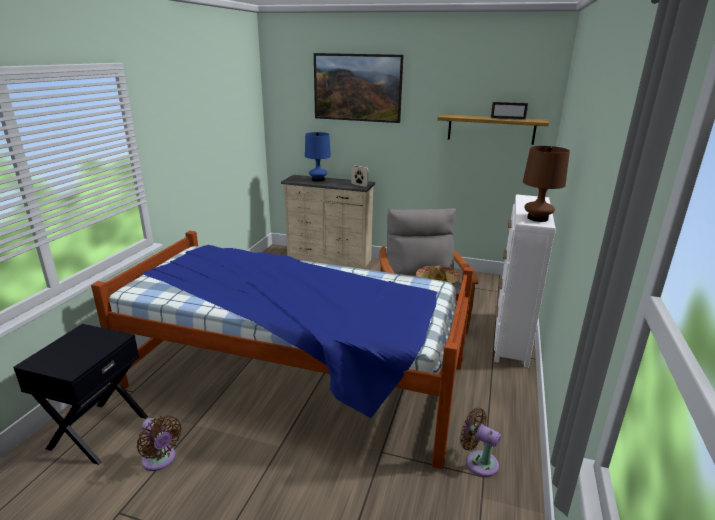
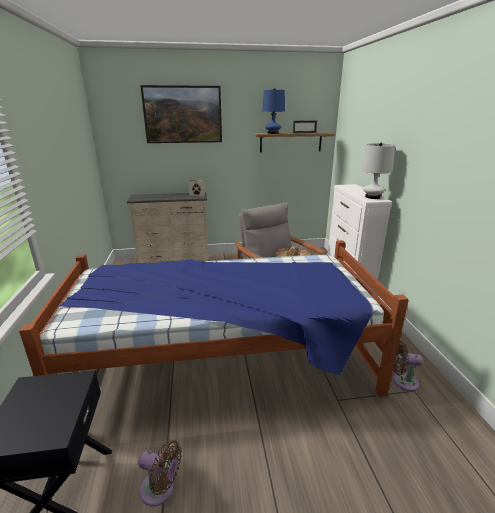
camera: 25 degrees left, 0 degrees up
blue table lamp [305,132,331,181] -> blue table lamp moved to [262,88,285,134]
brown table lamp [523,146,570,222] -> white table lamp [362,142,395,199]

